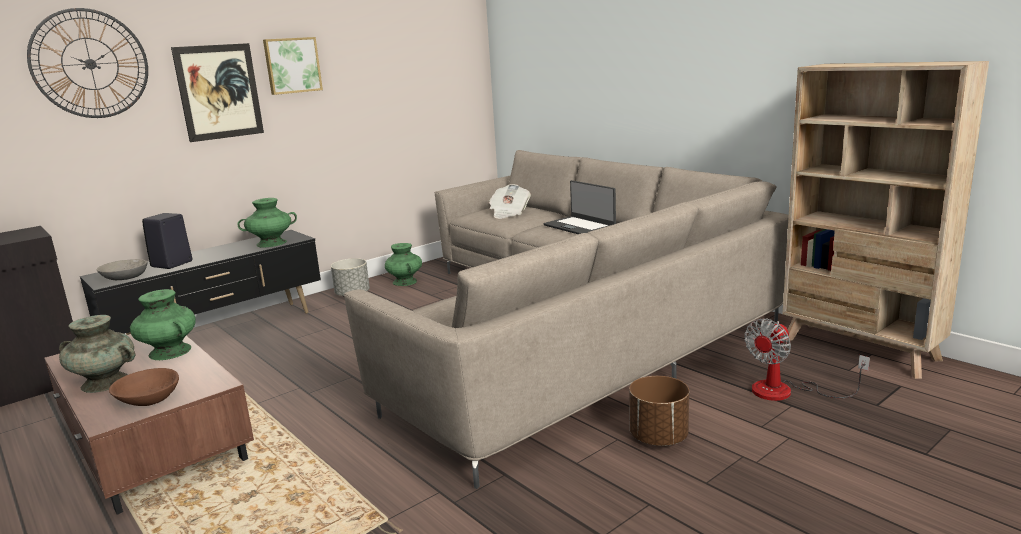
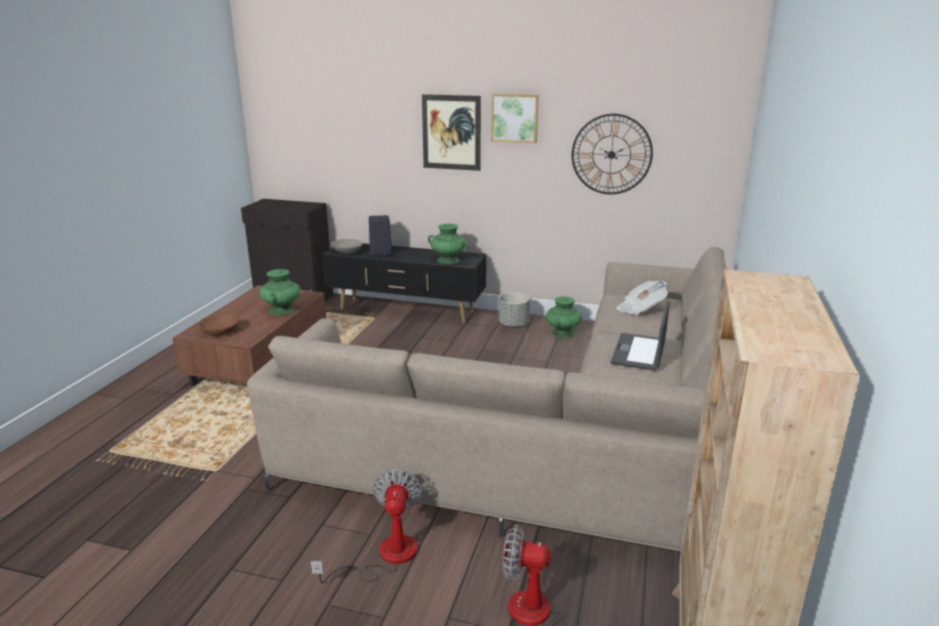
camera: 55 degrees right, 5 degrees up
wall clock [27,8,148,118] -> wall clock moved to [572,113,653,194]
turquoise vase [59,315,136,393] -> none
brown planter [629,376,689,446] -> fan [310,469,422,583]

